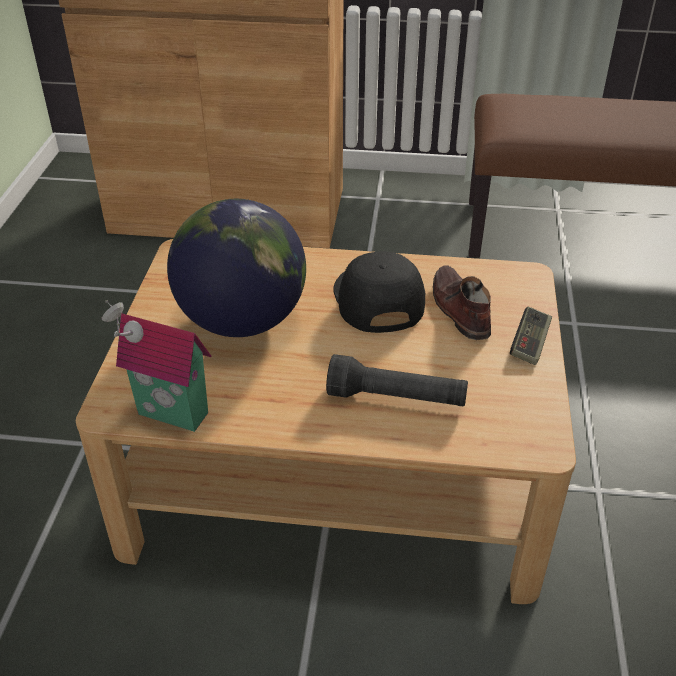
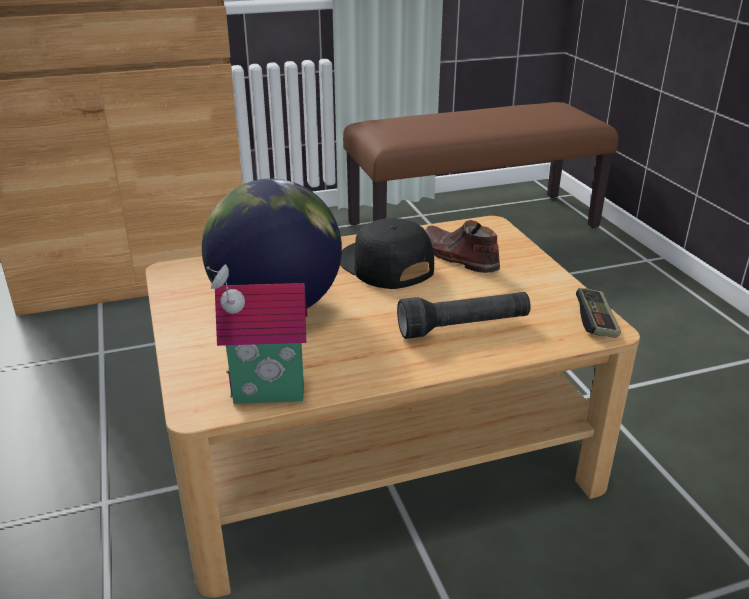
camera: 25 degrees left, 10 degrees down
game controller [510,307,552,365] -> game controller moved to [576,288,621,338]

